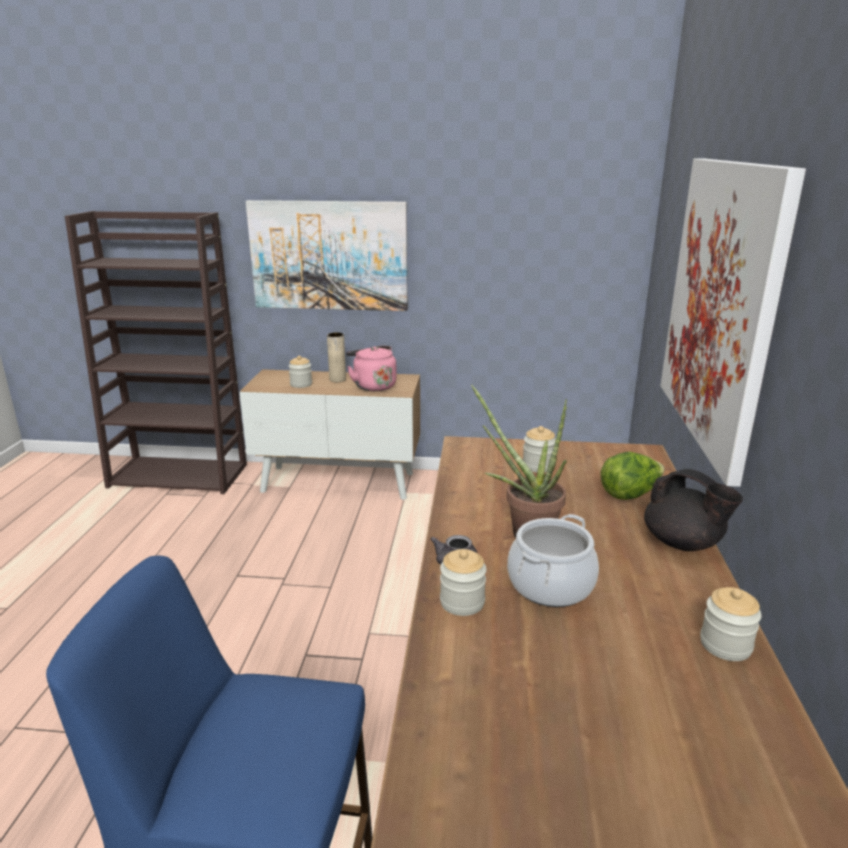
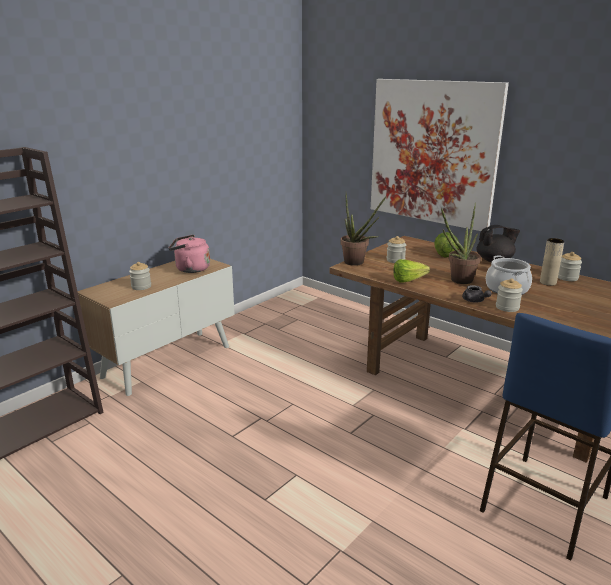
camera: 55 degrees left, 0 degrees up
picture [246,200,408,311] -> none
beige vase [327,332,346,382] -> beige vase moved to [540,238,564,286]
none -> potted plant [341,194,387,266]
none -> lettuce [393,259,430,282]

